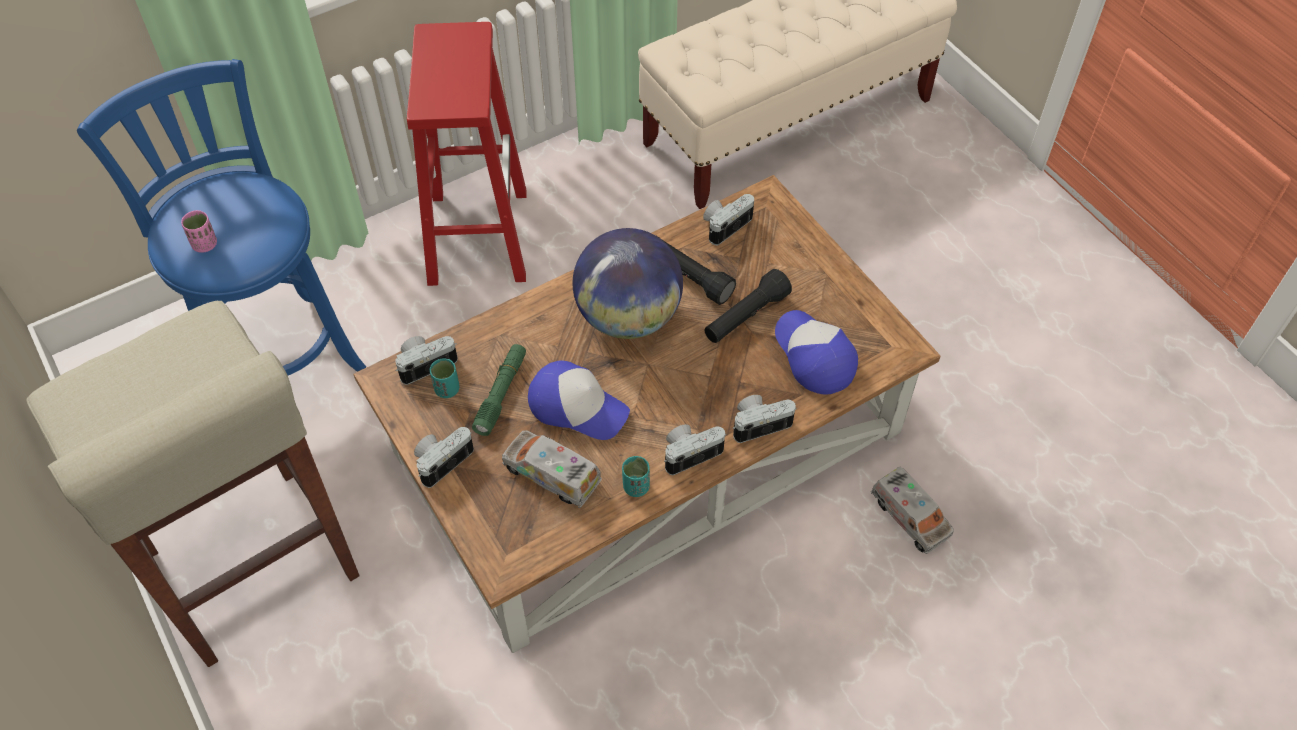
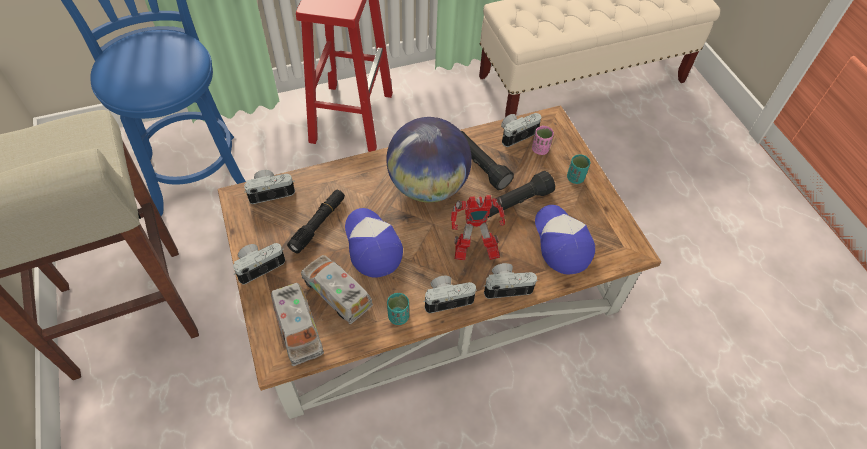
camera: 10 degrees right, 0 degrees up
pink cup [181,210,217,253] -> pink cup moved to [532,126,554,155]
turquoise cup [430,358,459,398] -> turquoise cup moved to [567,154,590,184]
green flashlight [472,344,526,436] -> black flashlight [287,190,345,254]
cap [528,361,630,440] -> cap turned 150 degrees counterclockwise [345,208,403,278]
toy truck [871,467,954,554] -> toy truck moved to [271,283,324,366]
none -> toy robot [451,195,505,261]

